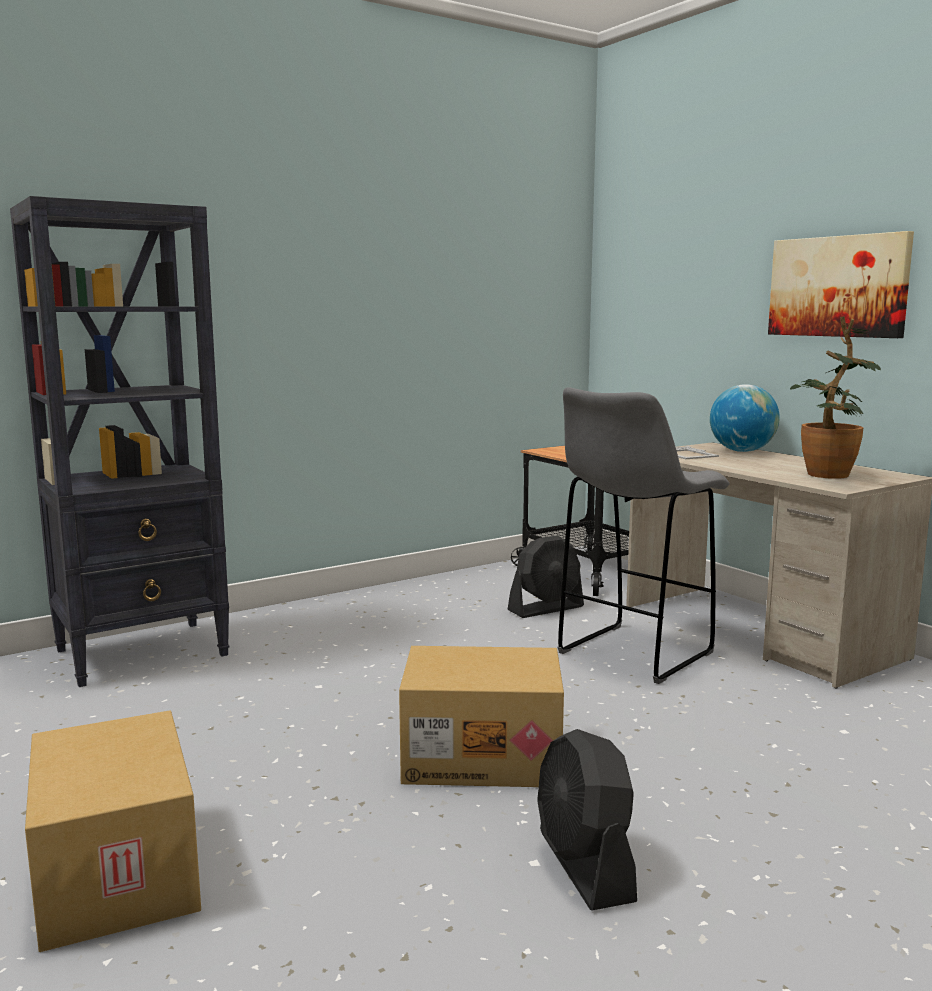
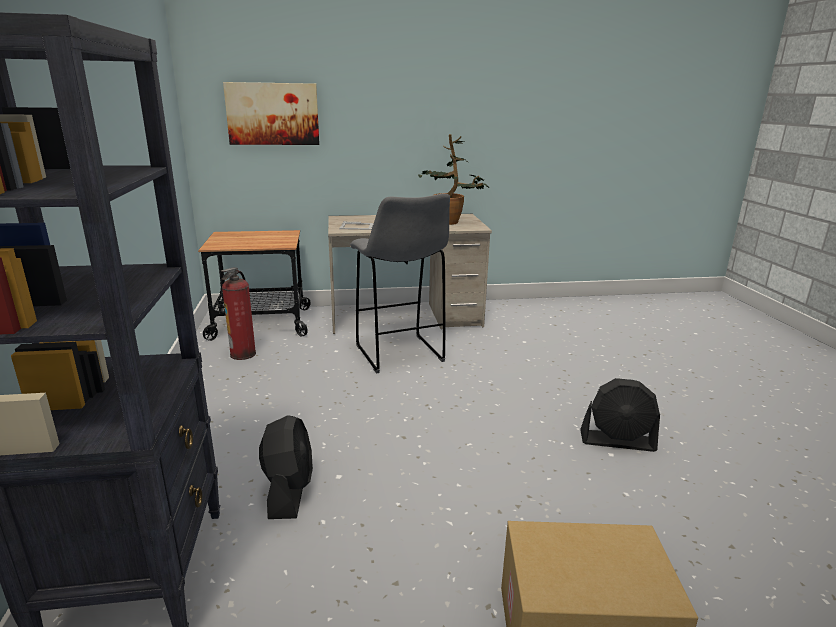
camera: 65 degrees left, 10 degrees up
cardboard box [399,646,564,787] -> none
black fan [508,535,584,618] -> black fan moved to [259,415,313,519]
globe [710,384,780,452] -> none
picture [768,231,914,338] -> picture moved to [223,82,319,145]
none -> fire extinguisher [221,268,256,360]

